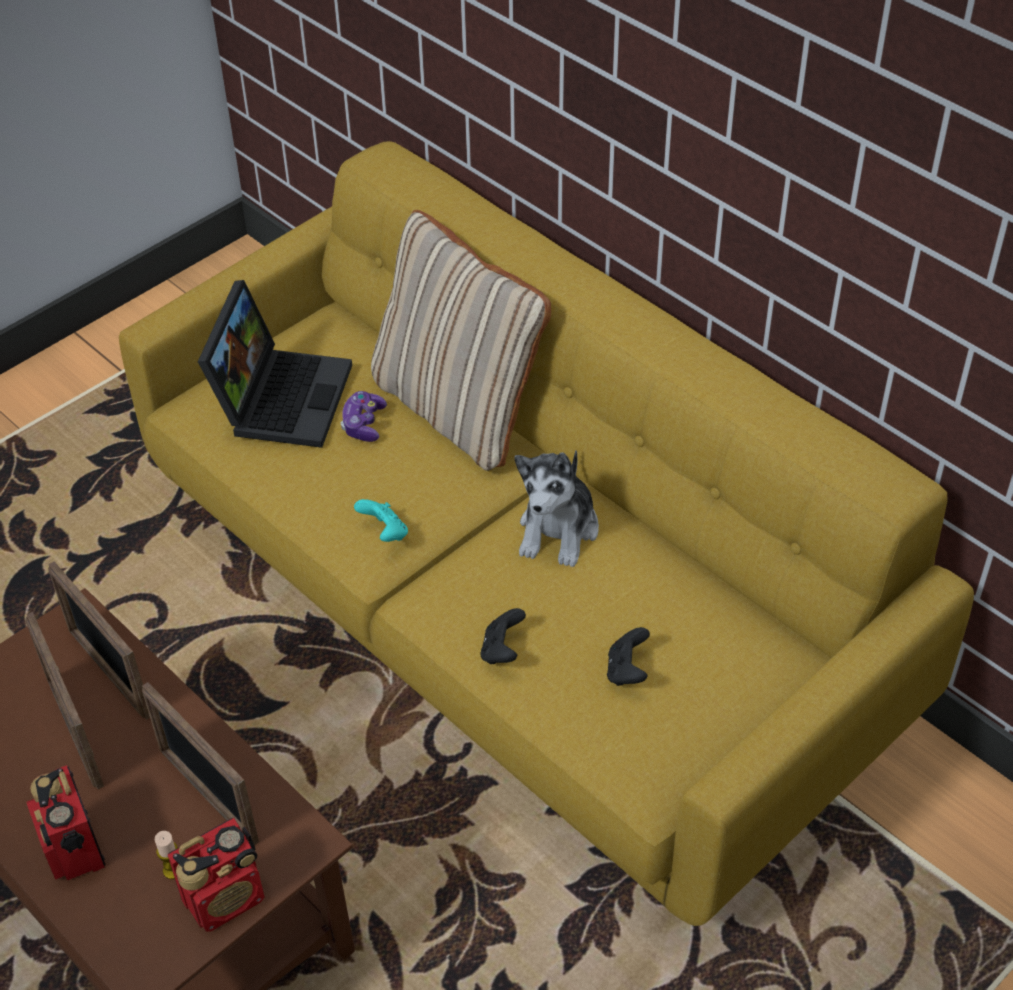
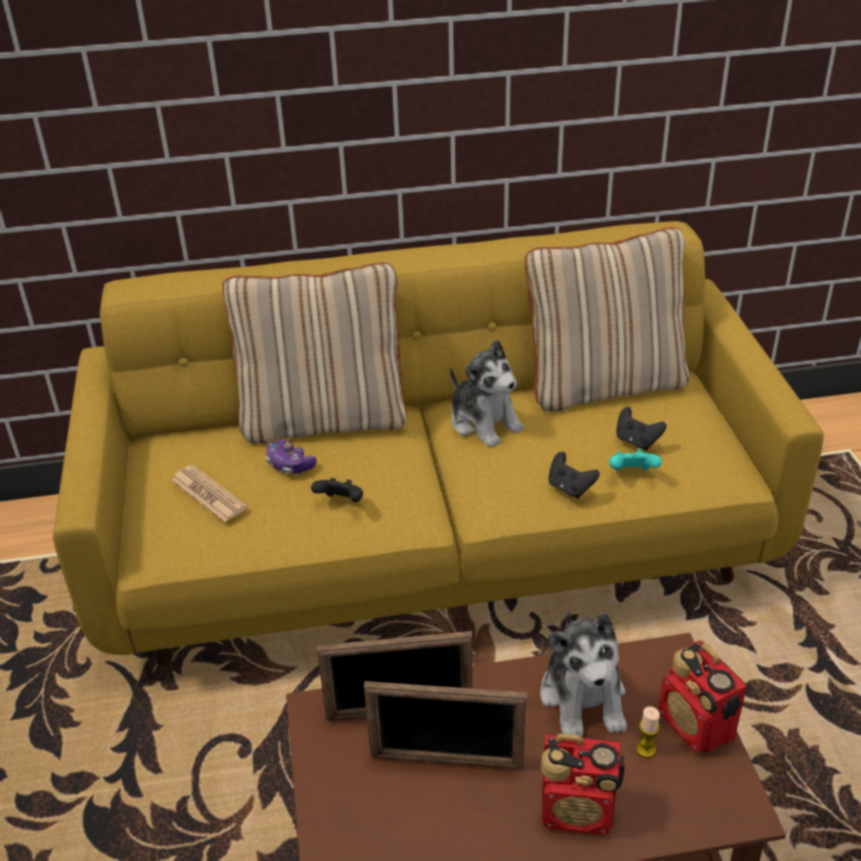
camera: 55 degrees left, 10 degrees down
picture frame [142,682,259,846] -> plush toy [540,609,627,737]
radio [168,818,265,931] -> radio turned 150 degrees clockwise [658,640,747,753]
laptop [198,280,352,448] -> newspaper [172,465,247,522]
turquoise game controller [354,499,408,542] -> turquoise game controller moved to [609,449,662,471]
none -> black game controller [311,478,363,502]
none -> beige pillow [525,227,689,411]

